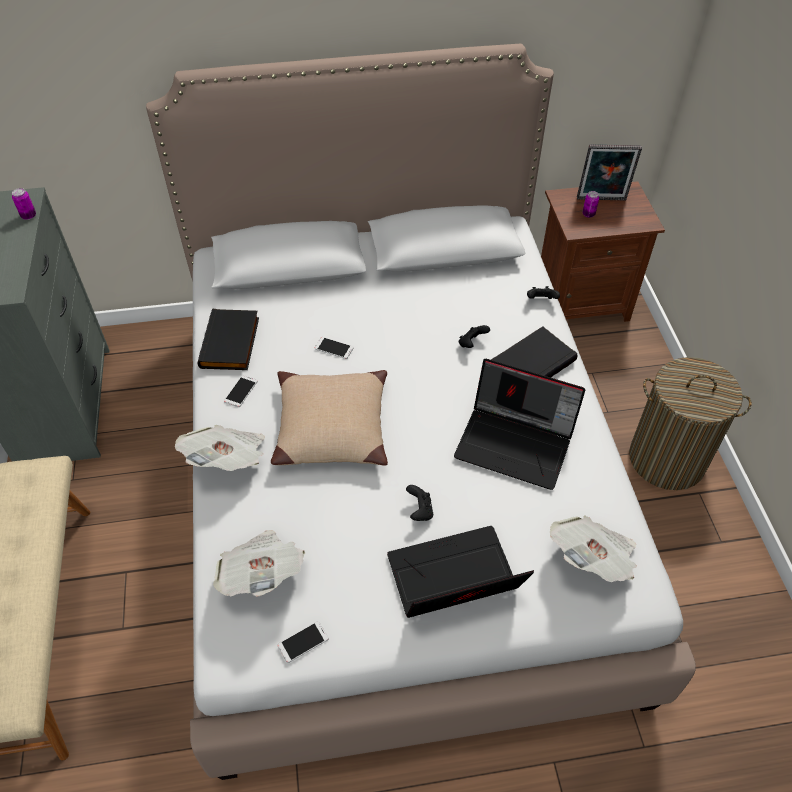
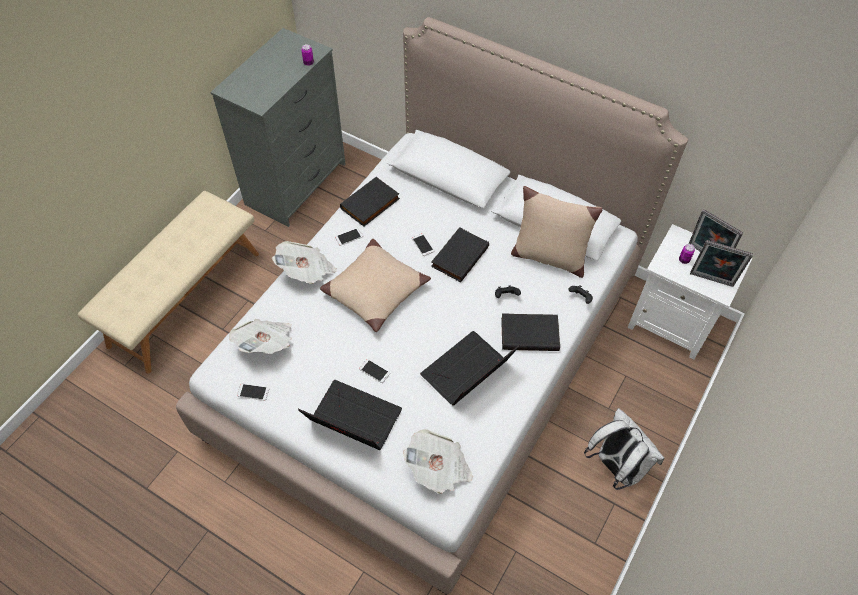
camera: 40 degrees right, 5 degrees up
black game controller [406,485,433,521] -> phone [359,359,390,383]
laptop [454,359,585,490] -> laptop turned 75 degrees clockwise [420,331,520,406]
brown nightstand [541,181,665,322] -> white nightstand [627,224,752,359]
laundry basket [629,357,752,490] -> white backpack [584,408,665,490]
none -> black book [431,227,489,282]
none -> beige pillow [511,186,602,278]
none -> picture frame [690,240,753,287]

